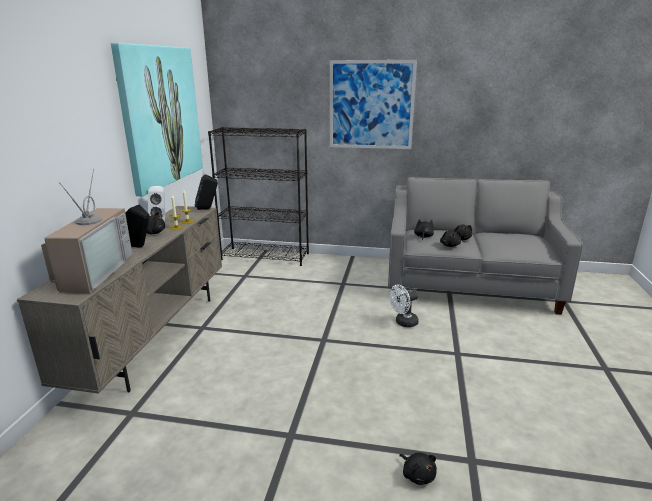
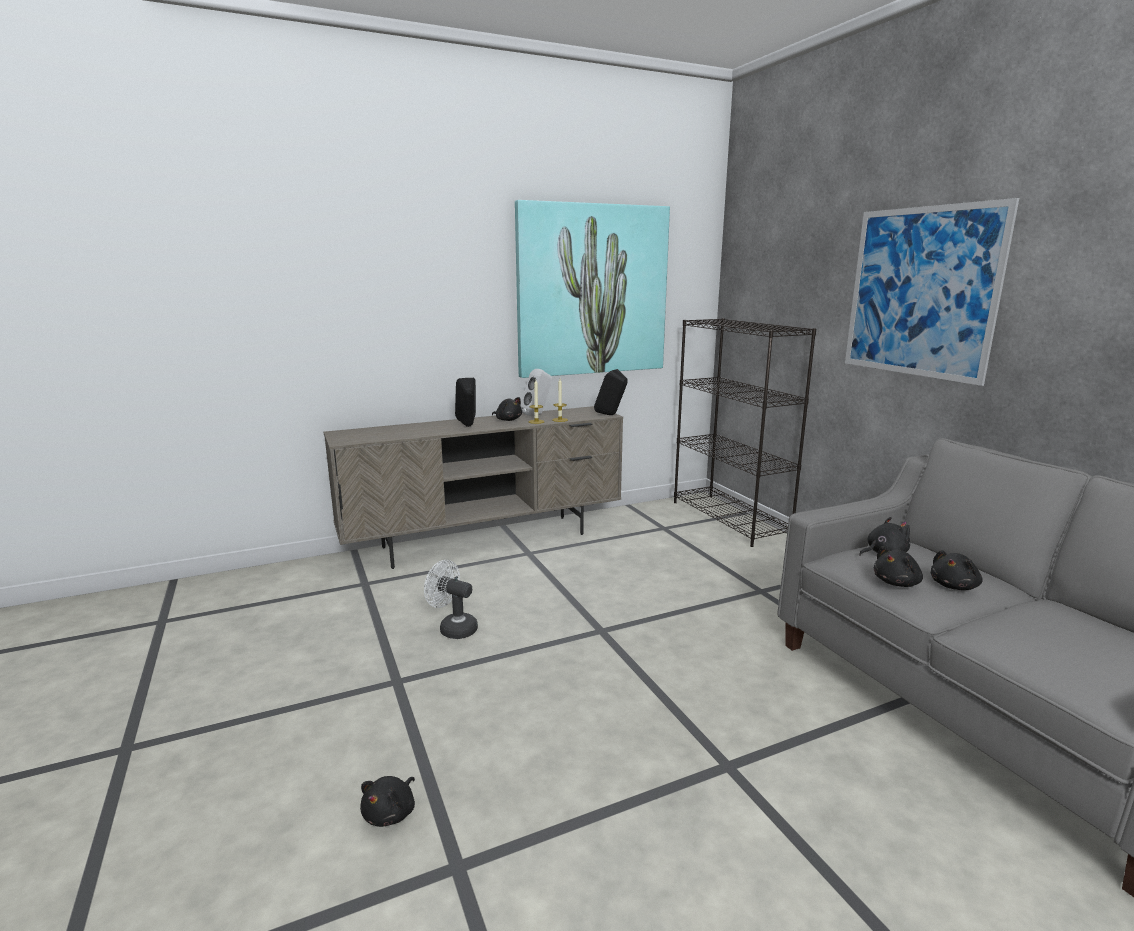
camera: 55 degrees right, 5 degrees down
television [41,169,133,293] -> none
white fan [389,285,419,327] -> white fan moved to [424,560,478,639]

